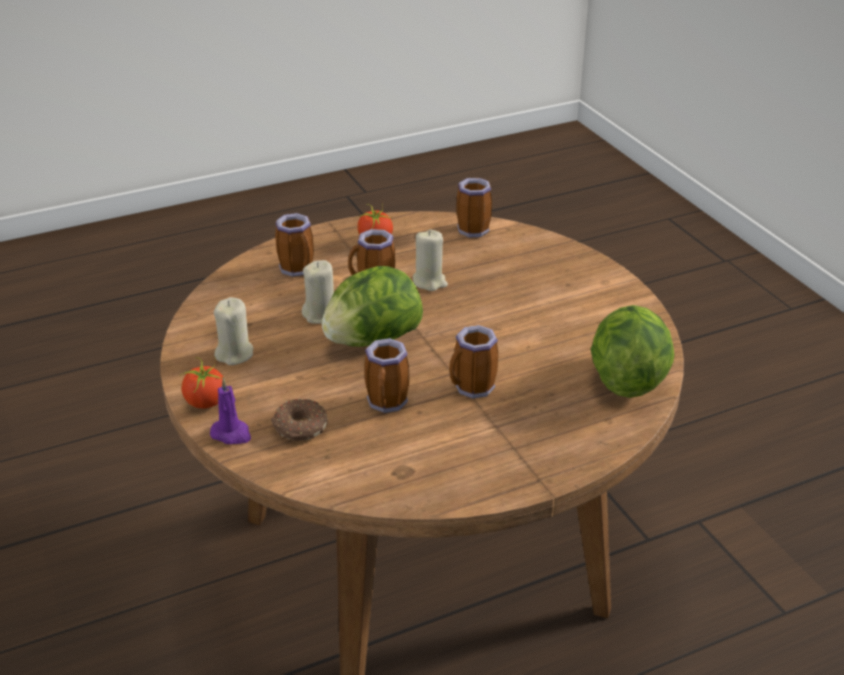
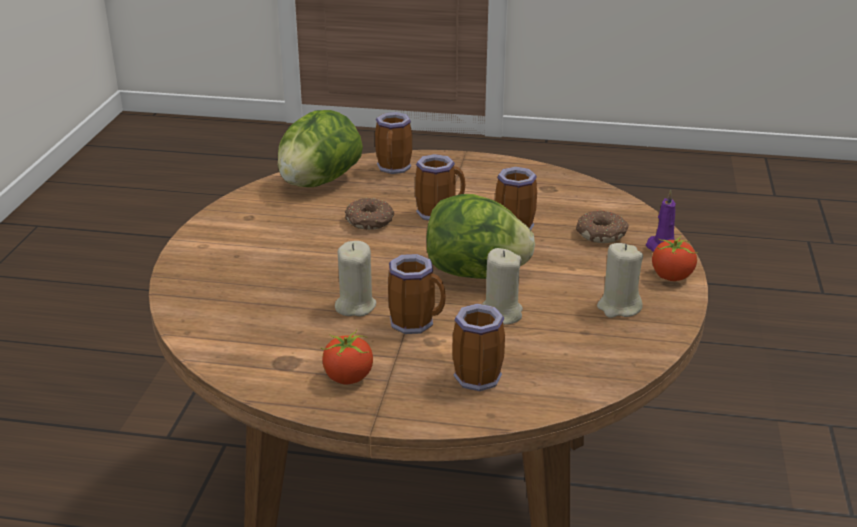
camera: 145 degrees left, 5 degrees down
mug [456,178,492,238] -> mug moved to [375,112,412,174]
none -> donut [345,198,394,230]

